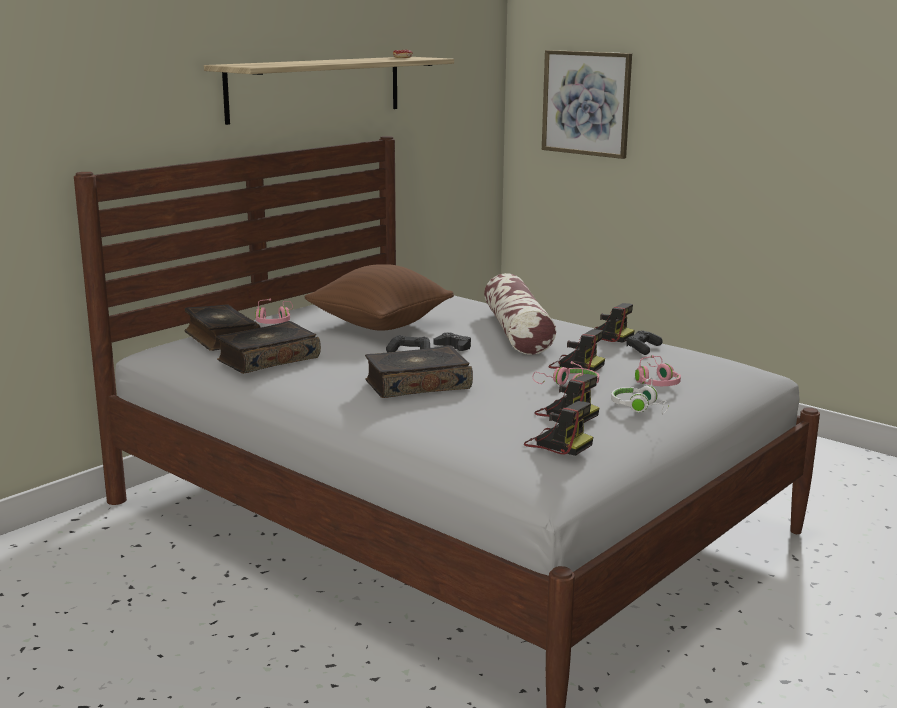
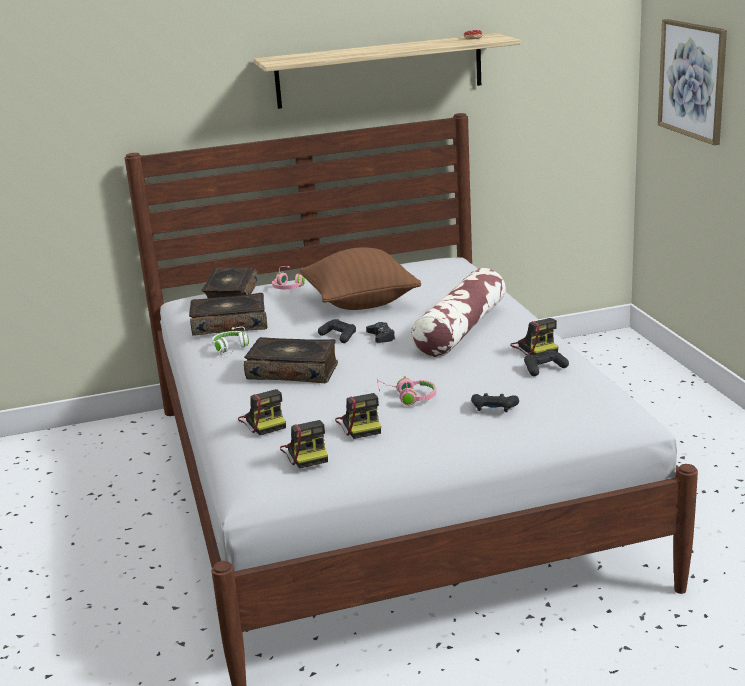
camera: 35 degrees right, 5 degrees up
camera [549,329,605,372] -> camera moved to [238,389,286,435]
white headphones [611,377,669,414] -> white headphones moved to [212,327,249,357]
pink headphones [635,355,681,386] -> black game controller [471,393,519,412]

